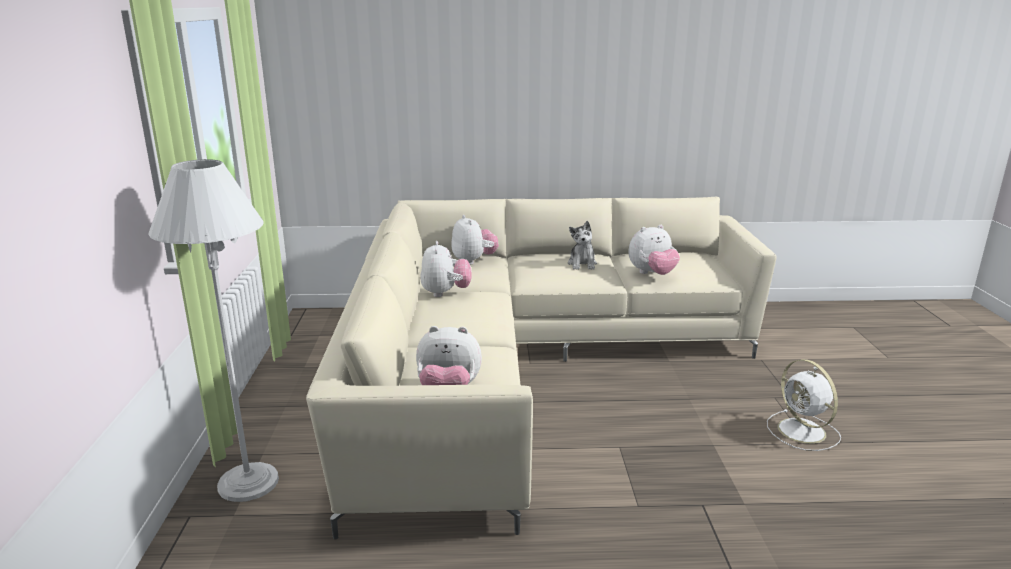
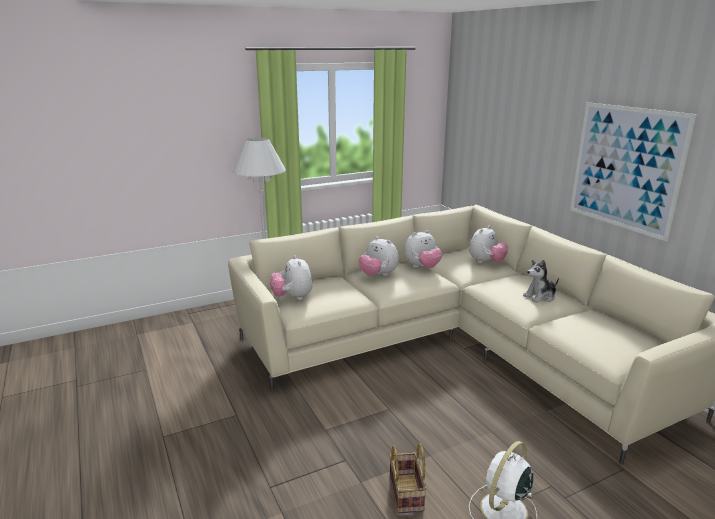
camera: 65 degrees right, 0 degrees up
plush toy [628,225,680,275] -> plush toy moved to [359,236,399,276]
none -> basket [389,443,427,513]
none -> picture [570,102,697,242]

